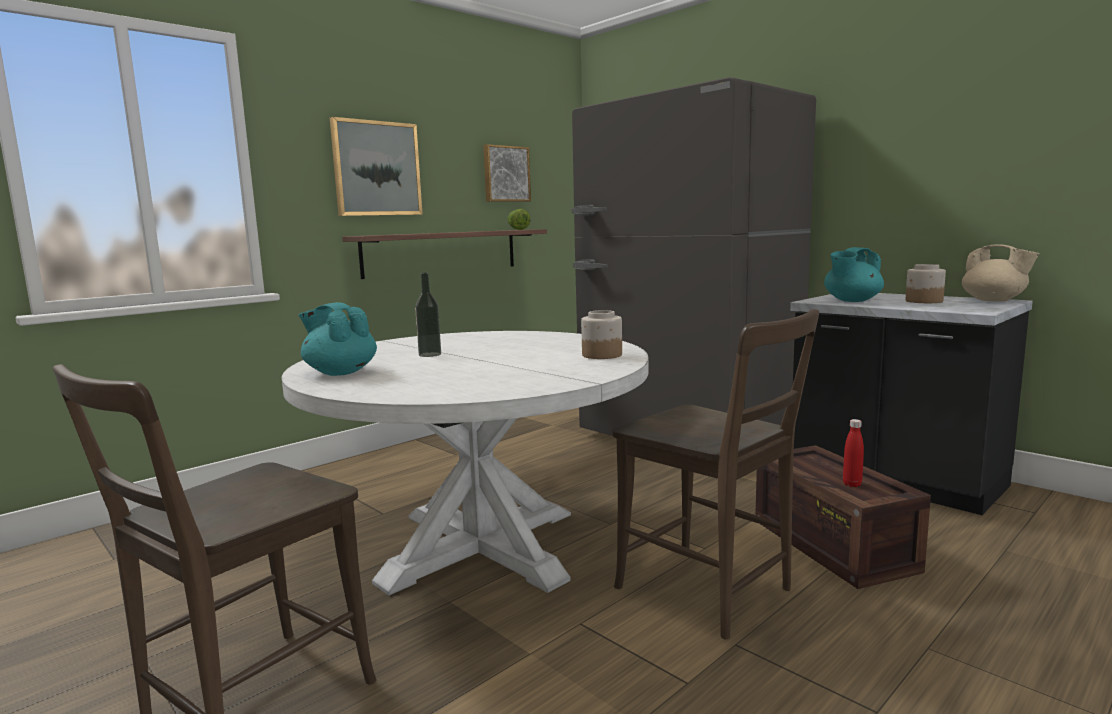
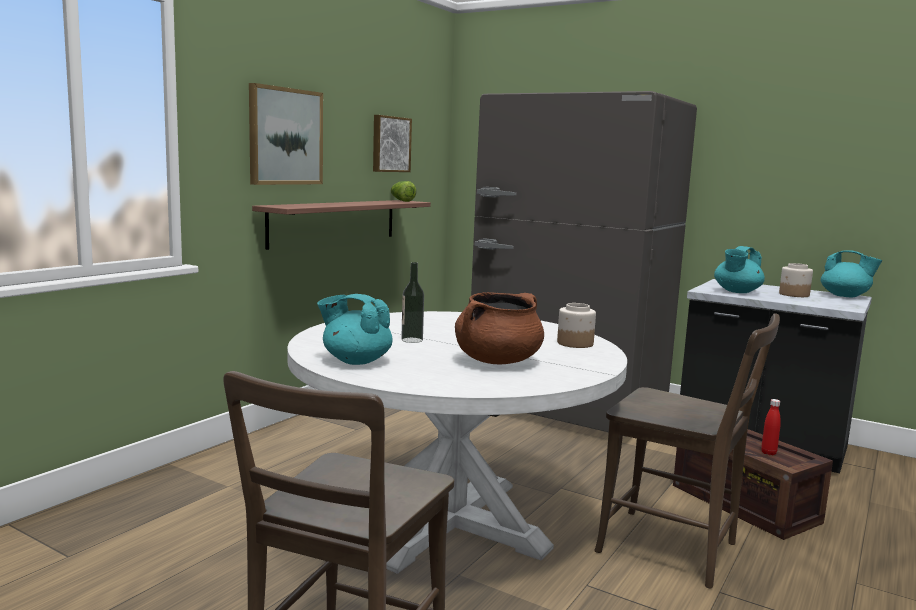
camera: 15 degrees left, 0 degrees up
beige teapot [962,244,1039,302] -> turquoise teapot [821,250,883,297]
none -> brown cooking pot [455,292,544,365]

